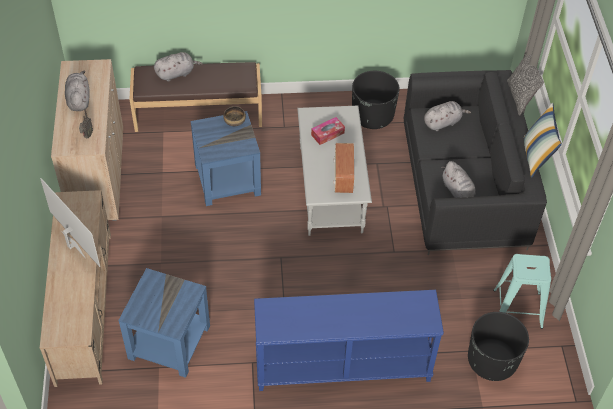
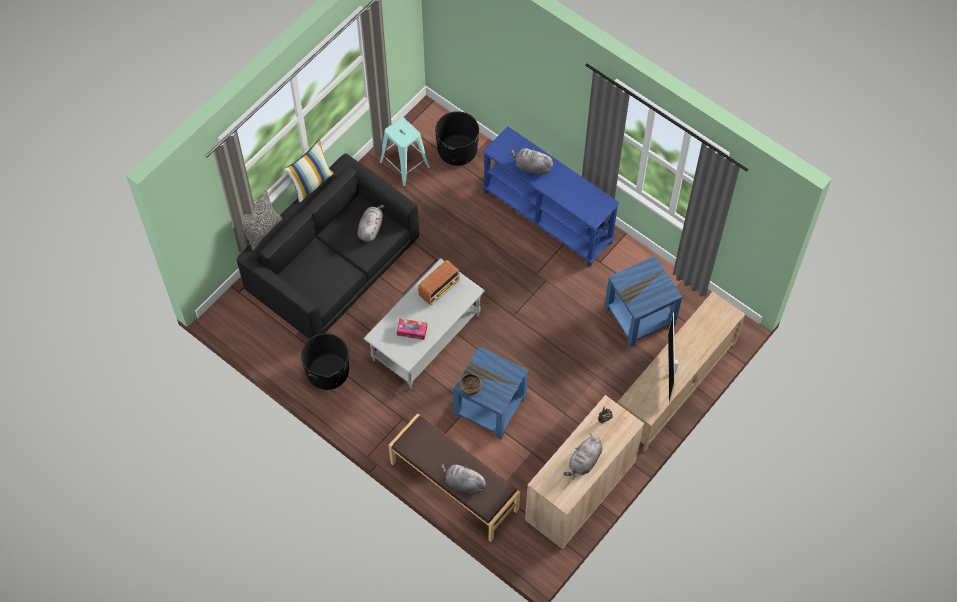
camera: 135 degrees left, 10 degrees up
grey plush toy [424,101,471,131] -> grey plush toy moved to [511,147,554,176]

